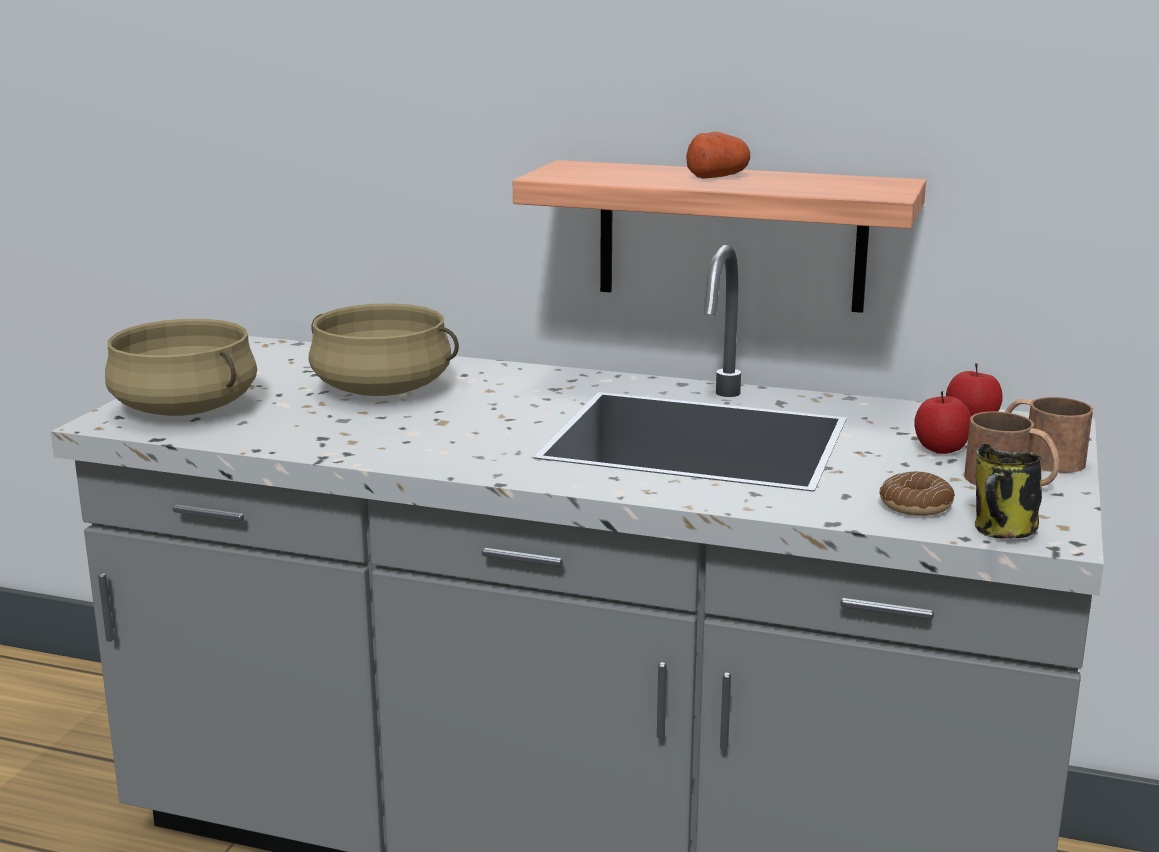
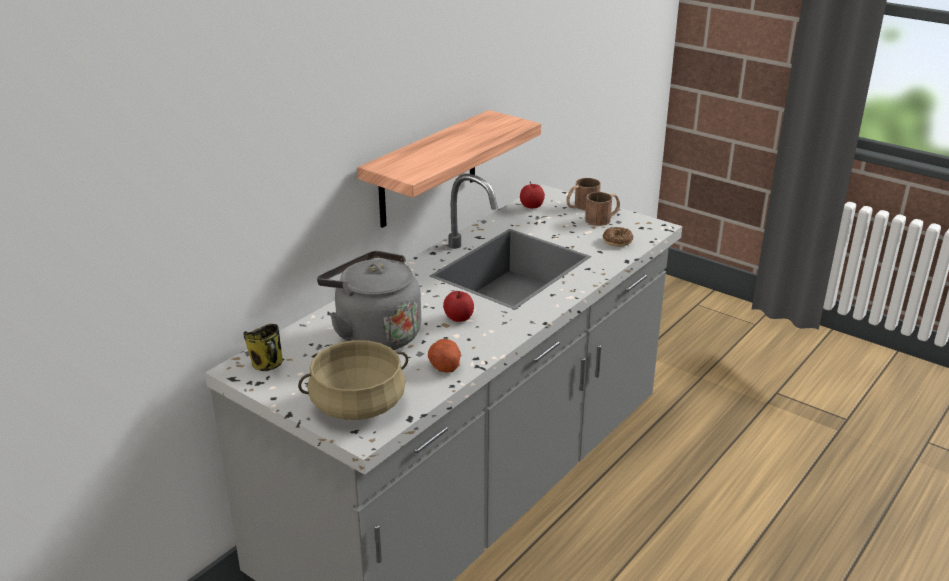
camera: 70 degrees left, 10 degrees up
beige cooking pot [308,303,459,396] -> grey kettle [317,251,421,350]
potato [686,132,750,179] -> potato moved to [428,339,461,373]
apple [914,391,971,454] -> apple moved to [443,291,474,322]
mug [975,444,1042,539] -> mug moved to [243,324,283,371]

